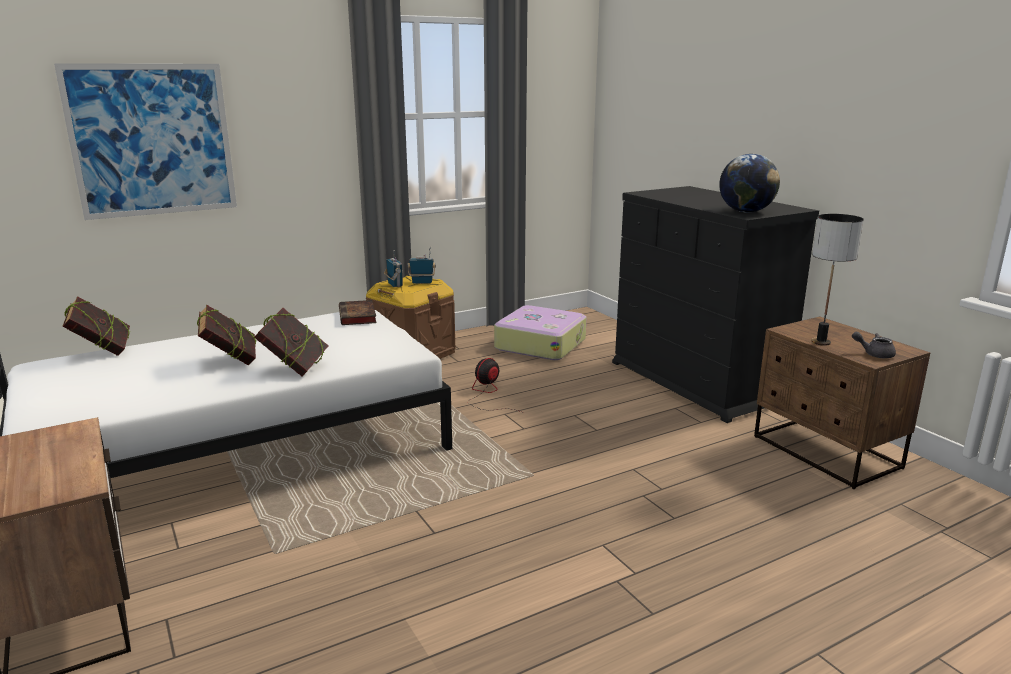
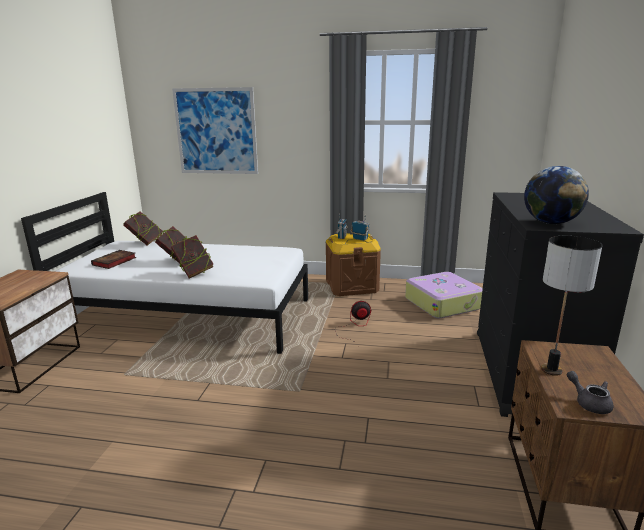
camera: 40 degrees right, 0 degrees up
book [339,300,377,325] -> book moved to [91,250,137,269]

